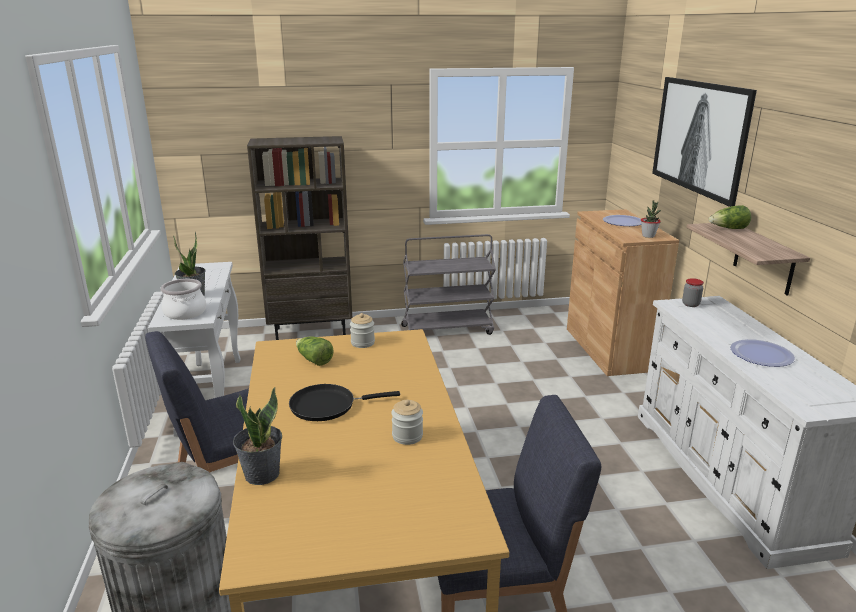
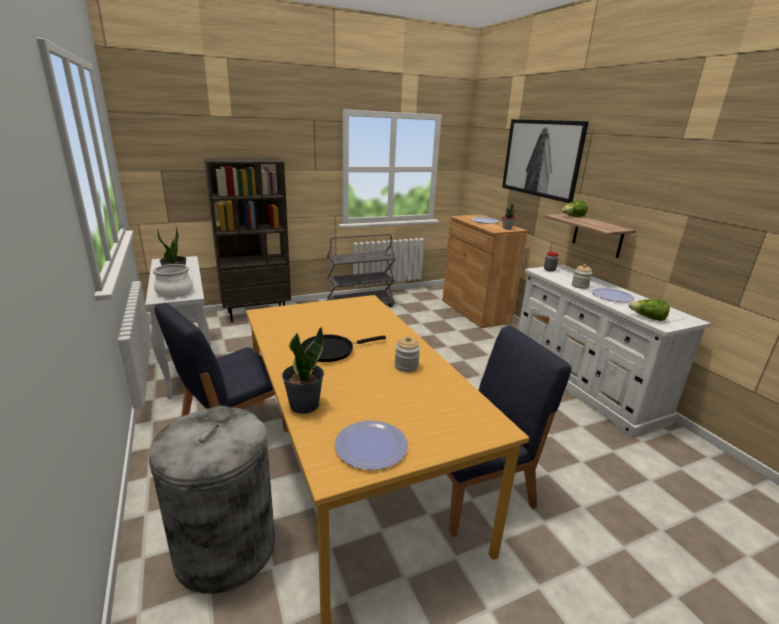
camera: 15 degrees left, 0 degrees up
lettuce [296,337,334,366] -> lettuce moved to [629,300,670,321]
jar [350,313,375,348] -> jar moved to [572,264,592,289]
none -> plate [334,421,408,470]

